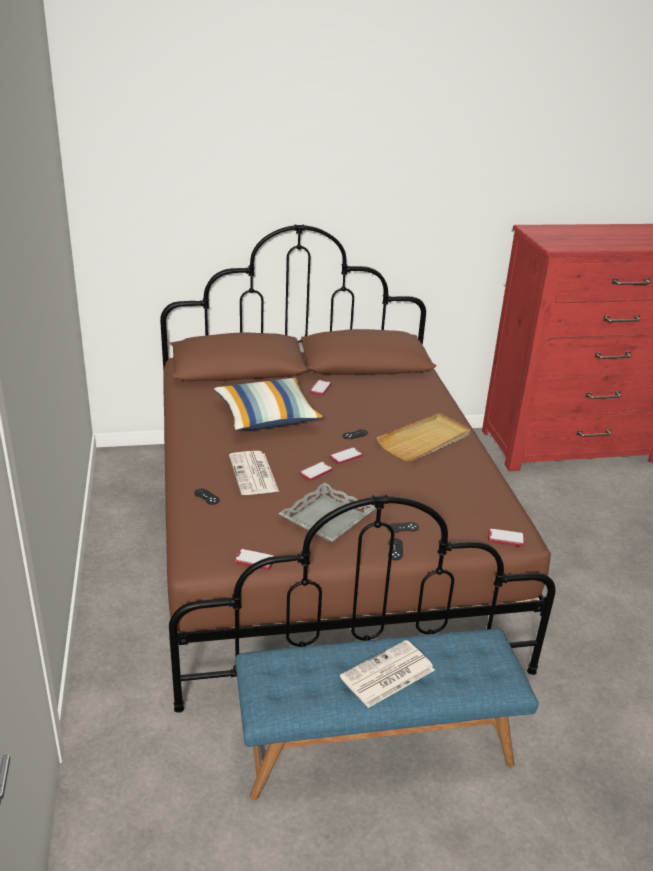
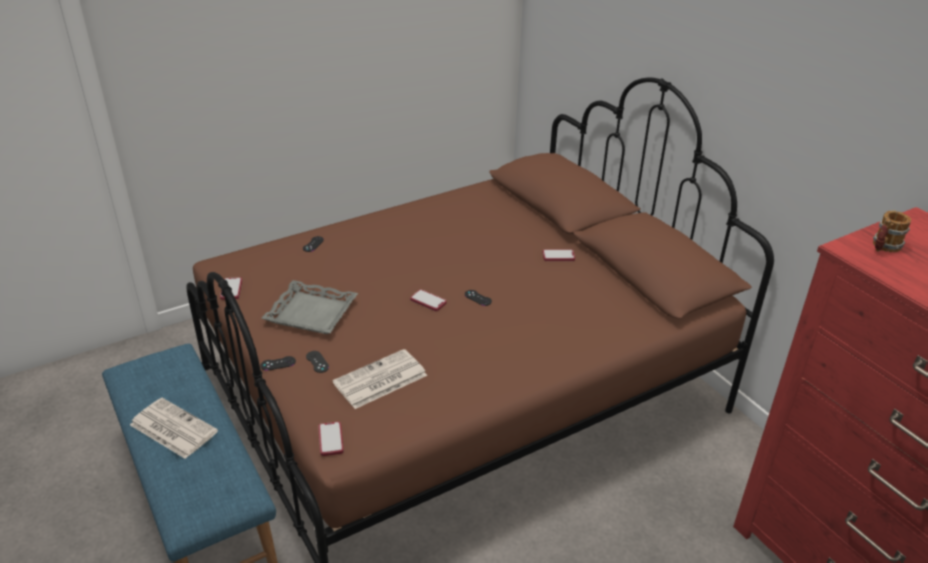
camera: 70 degrees right, 5 degrees up
pillow [214,378,324,431] -> none
newspaper [229,451,279,495] -> newspaper moved to [333,349,427,409]
phone [300,462,333,481] -> none
beige tray [377,413,470,461] -> none
none -> mug [873,211,911,252]

